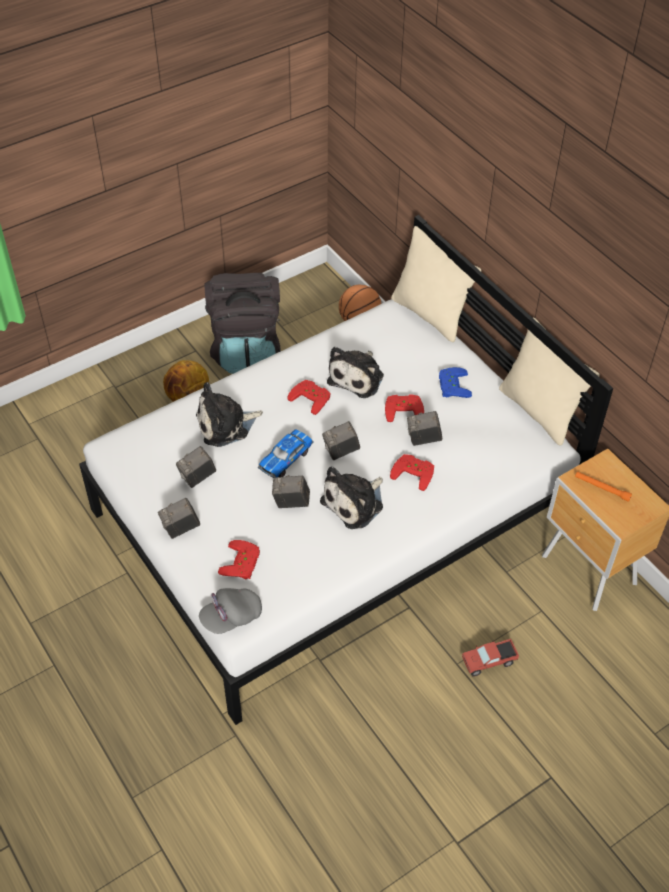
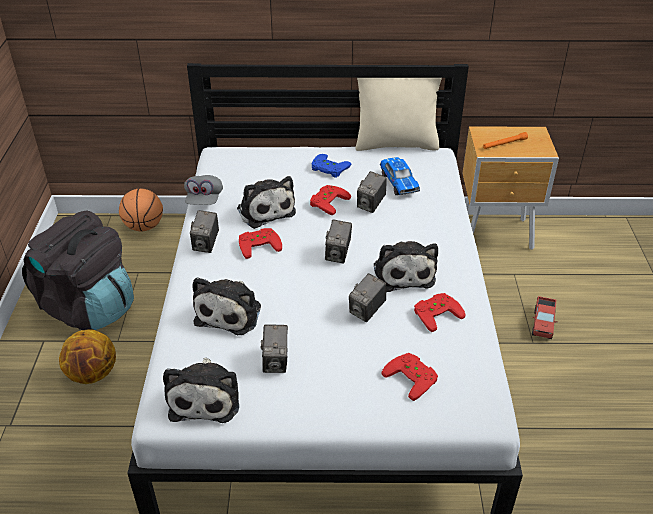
camera: 55 degrees left, 10 degrees down
camera [158,498,200,539] -> camera moved to [190,210,219,253]
grey cap [199,588,262,634] -> grey cap moved to [184,175,223,205]
toy car [258,429,313,478] -> toy car moved to [380,157,420,195]
red game controller [390,454,434,491] -> red game controller moved to [414,293,465,332]
beige pillow [391,226,481,342] -> none
none -> plush toy [163,358,239,423]

